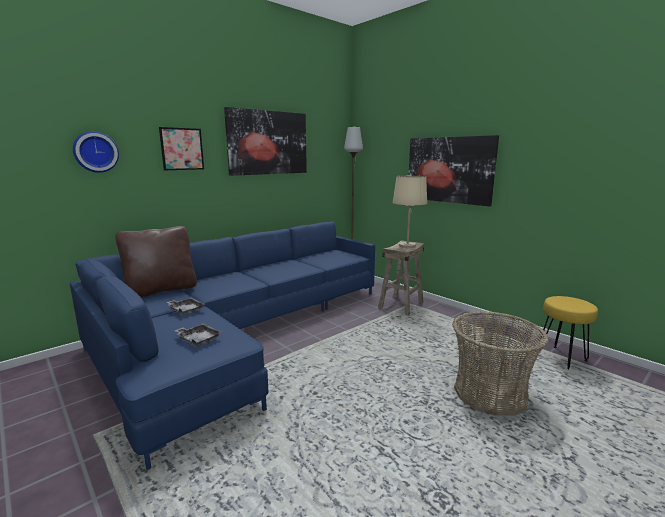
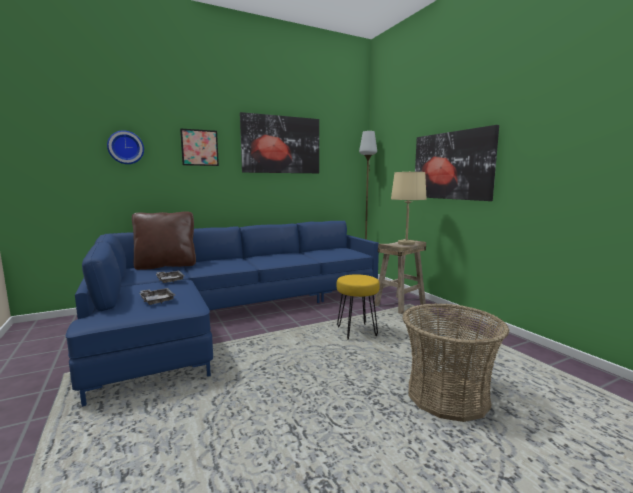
camera: 15 degrees right, 5 degrees down
yellow stool [539,296,598,369] -> yellow stool moved to [337,274,380,339]

